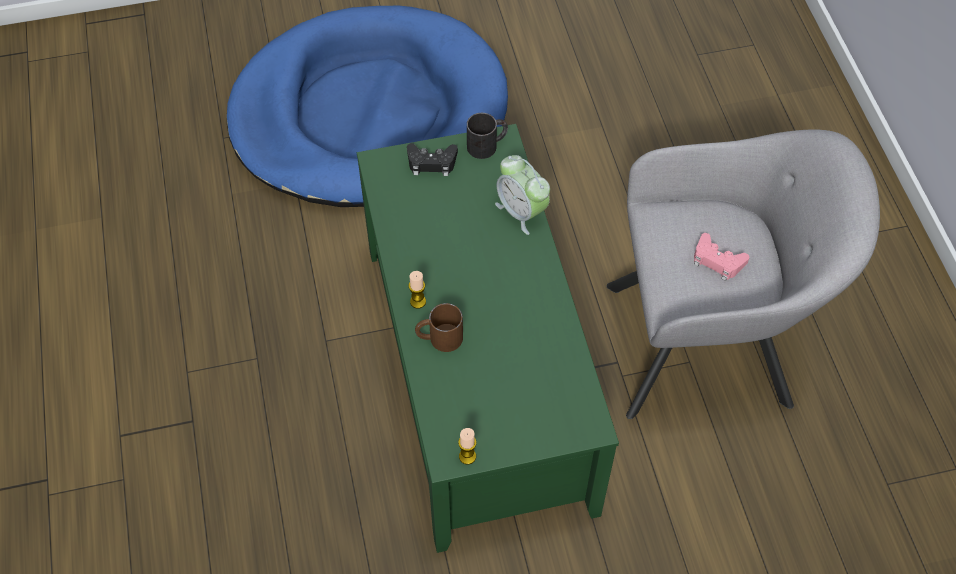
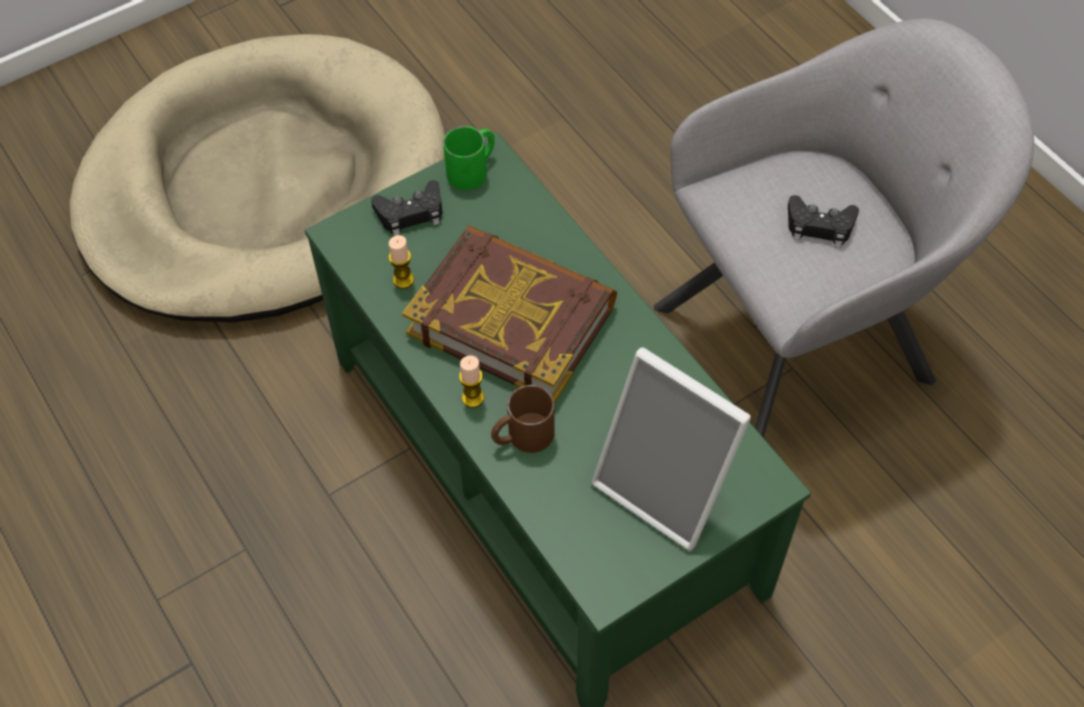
camera: 20 degrees left, 0 degrees up
blue dog bed [227,6,508,207] -> beige dog bed [70,34,445,322]
candle [458,428,476,464] -> candle moved to [389,235,414,289]
black mug [467,113,508,159] -> green mug [443,126,495,190]
alarm clock [495,155,550,235] -> none
pink game controller [694,233,749,281] -> black game controller [788,195,859,247]
none -> book [402,225,617,403]
none -> picture frame [592,347,751,551]

